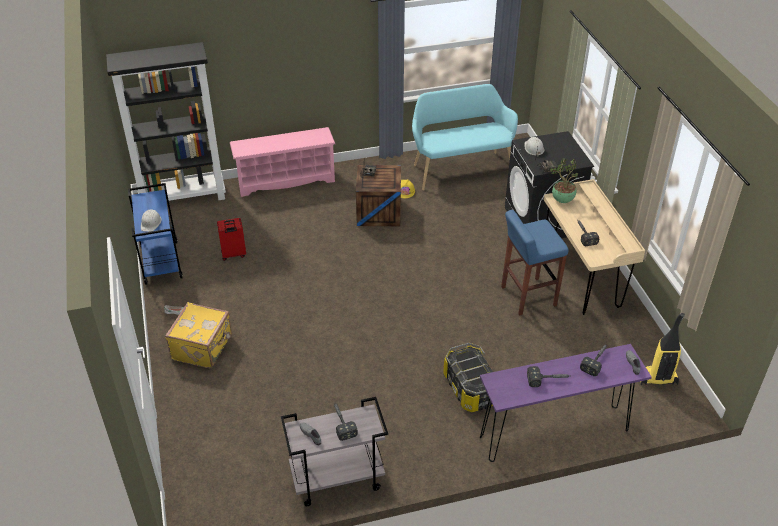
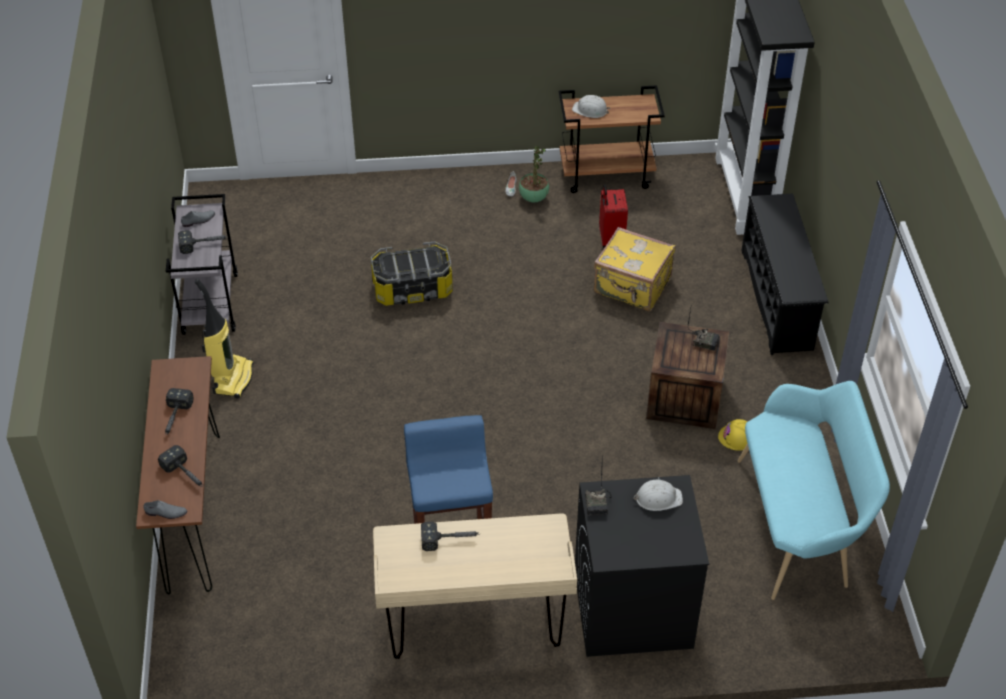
camera: 100 degrees right, 5 degrees up
blue cart [128,183,183,285] -> brown cart [559,85,665,193]
yellow suitcase [165,302,232,368] -> yellow suitcase moved to [594,227,675,311]
pink shoe rack [230,127,335,197] -> black shoe rack [741,194,828,355]
storage box [443,343,496,412] -> storage box moved to [371,241,453,306]
purple console table [480,344,652,462] -> brown console table [136,356,220,595]
potted plant [550,158,578,203] -> potted plant moved to [519,146,549,202]
vacuum cleaner [640,313,685,385] -> vacuum cleaner moved to [194,278,254,398]

